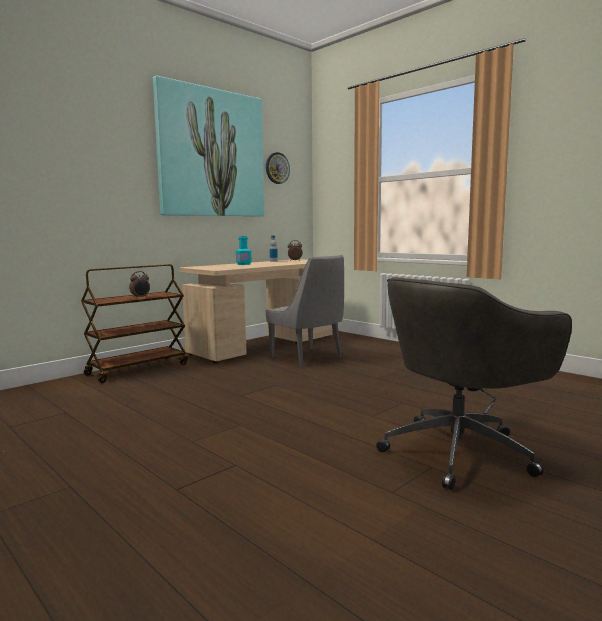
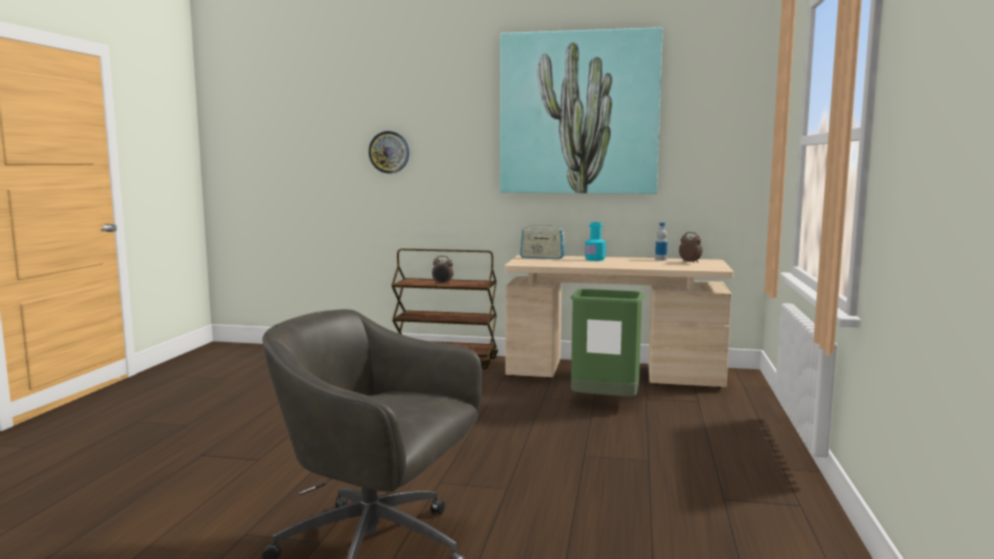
camera: 55 degrees right, 0 degrees up
wall clock [266,152,290,184] -> wall clock moved to [368,131,409,173]
grey chair [266,255,344,367] -> green trash can [571,289,644,397]
none -> radio [520,221,565,259]

